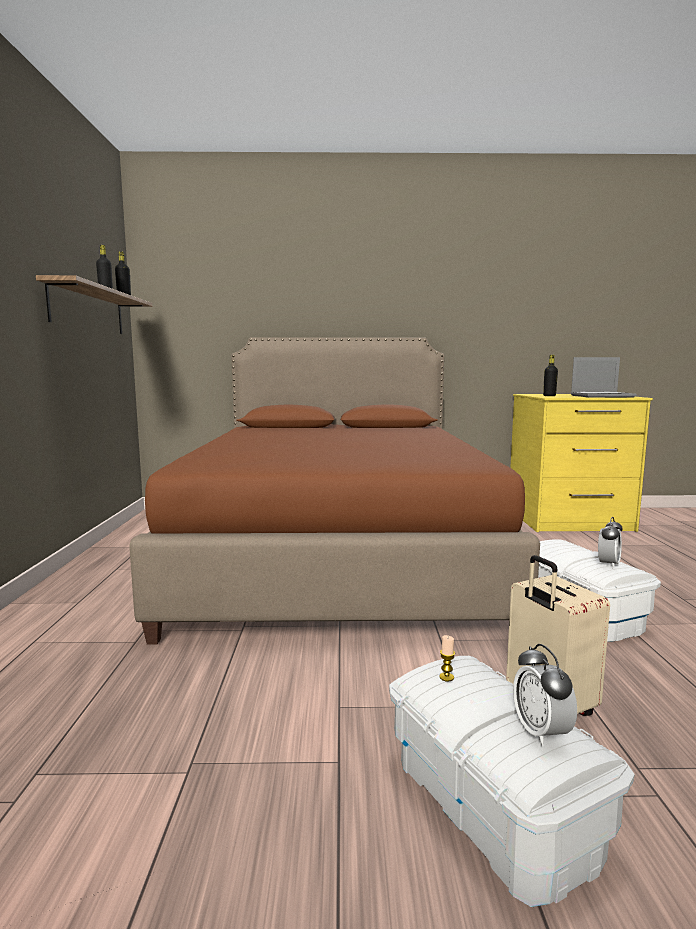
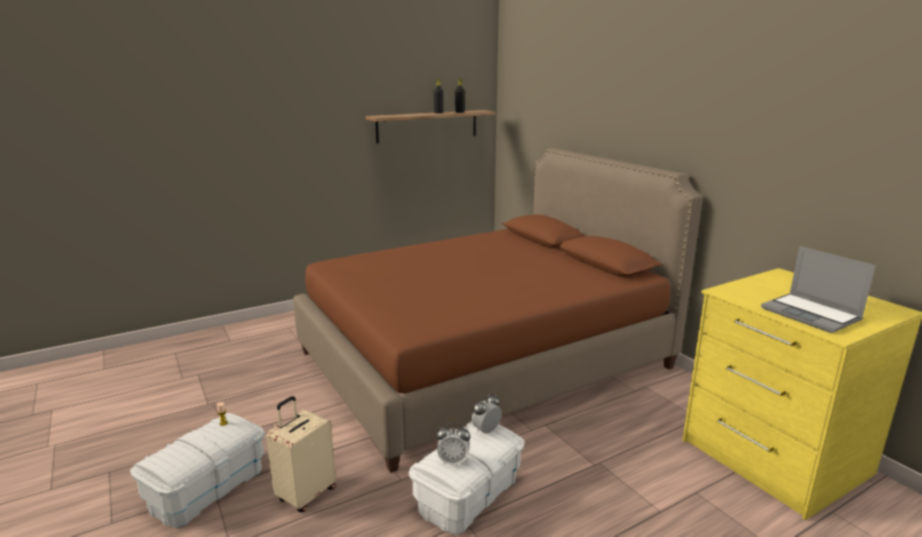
camera: 60 degrees right, 10 degrees up
alarm clock [513,644,577,747] -> alarm clock moved to [472,394,502,433]
black bottle [543,355,558,396] -> none

